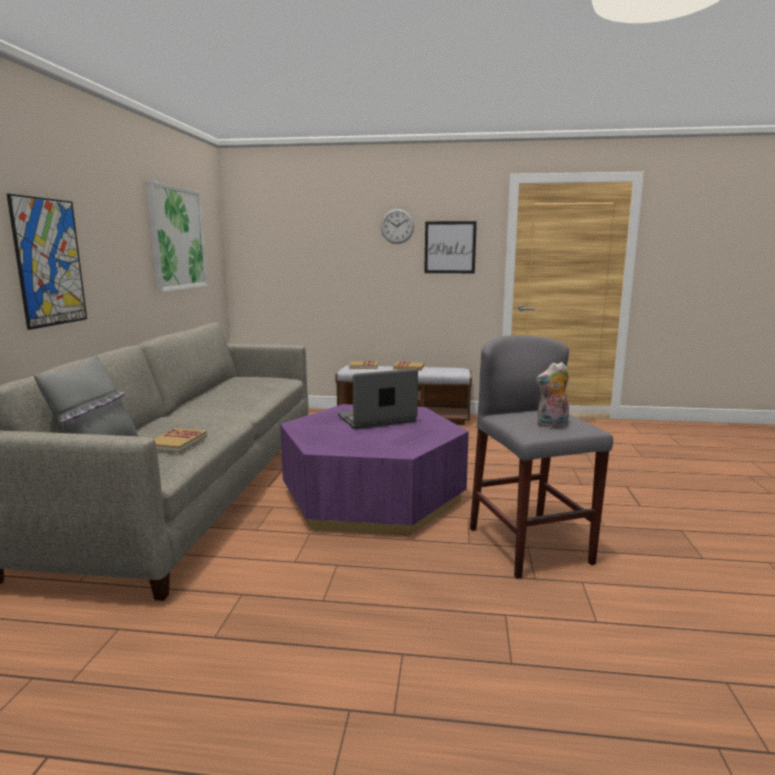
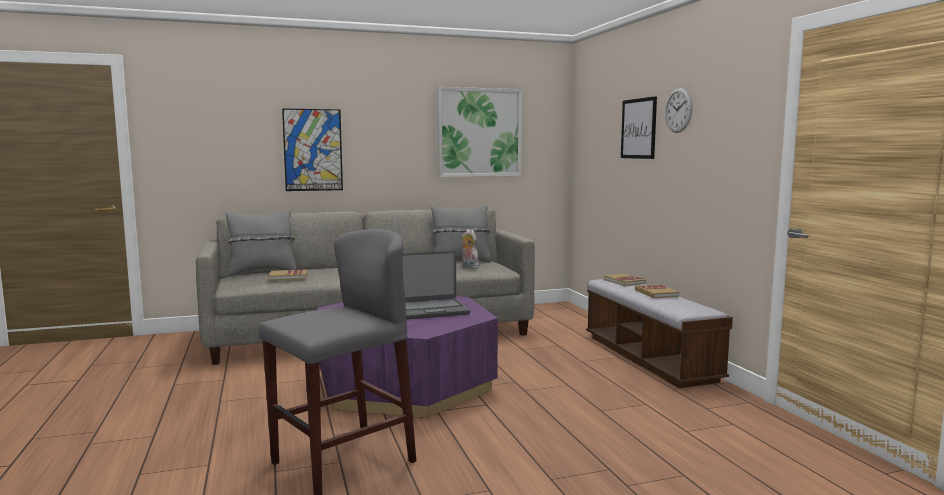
camera: 65 degrees right, 5 degrees down
laptop [338,368,418,429] -> laptop turned 120 degrees clockwise [403,251,470,319]
picture [424,221,477,273] -> picture moved to [621,96,657,159]
plush toy [536,362,569,428] -> plush toy moved to [461,229,479,269]
none -> grey pillow [431,205,491,263]

